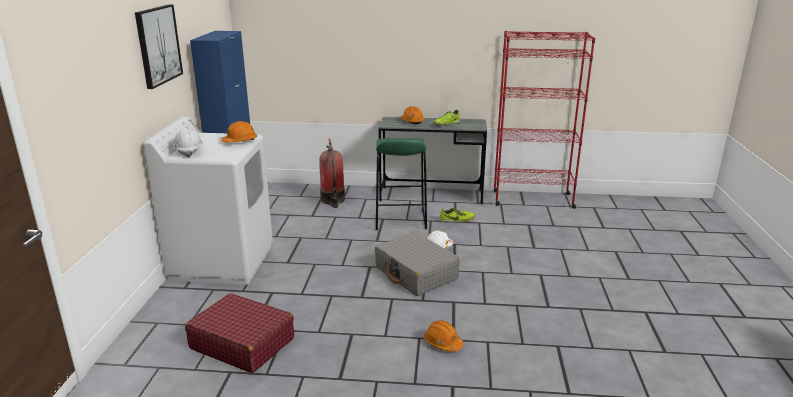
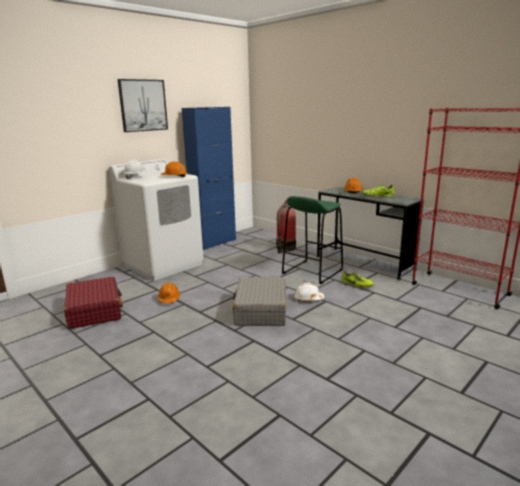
camera: 40 degrees right, 5 degrees down
orange hard hat [424,320,463,352] -> orange hard hat moved to [158,283,180,303]

